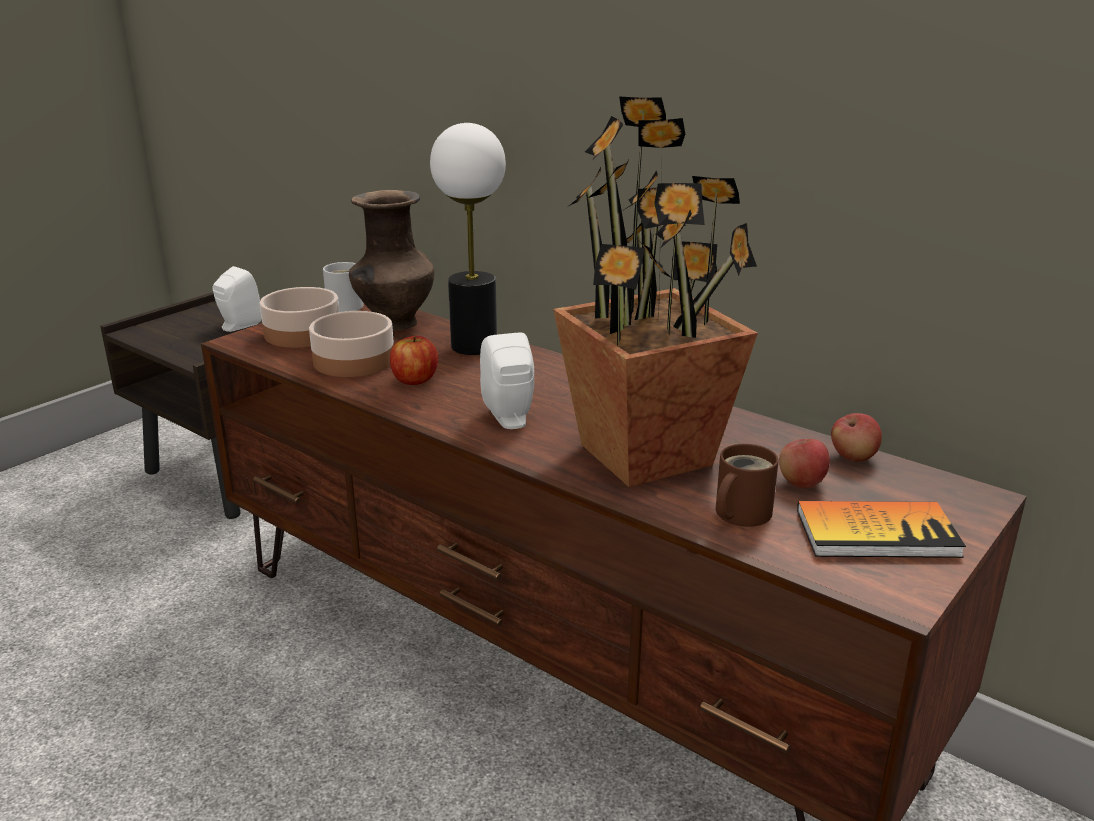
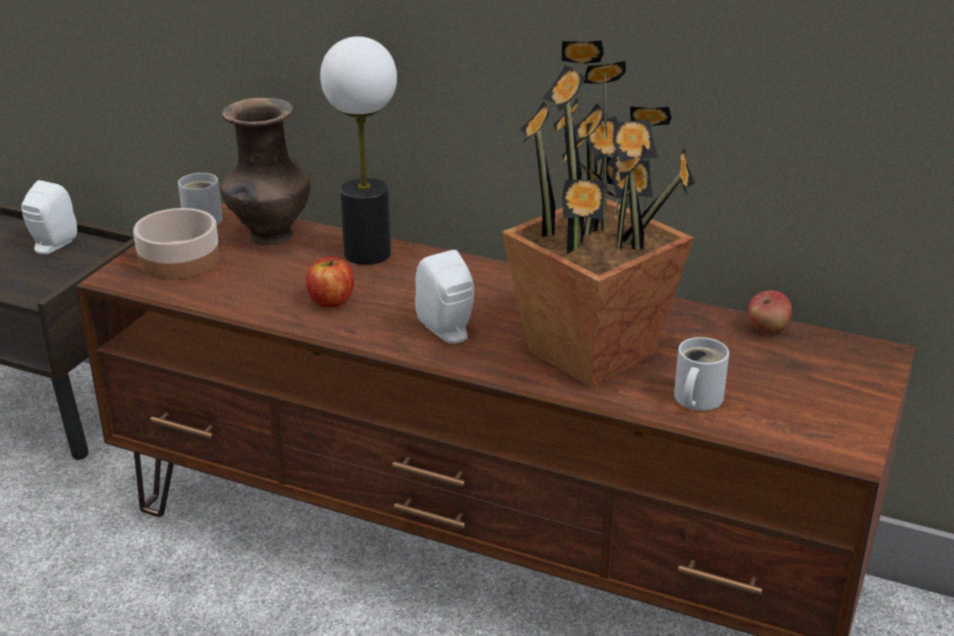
camera: 15 degrees left, 5 degrees up
bowl [309,311,394,377] -> none
brown mug [716,444,779,527] -> white mug [674,337,729,411]
apple [779,439,830,488] -> none
book [797,501,966,558] -> none

